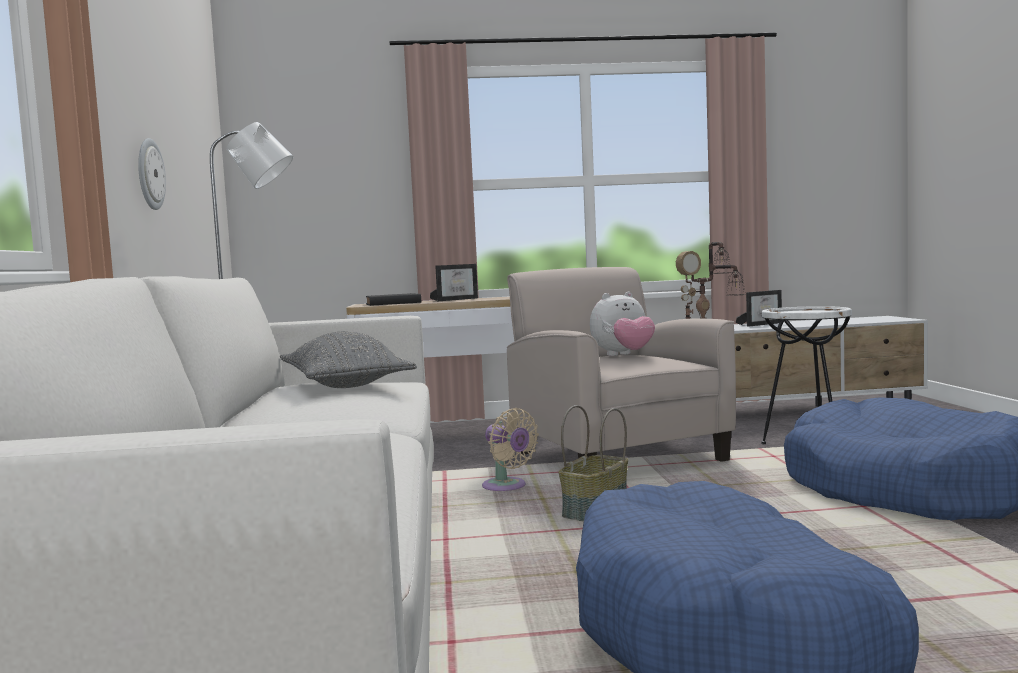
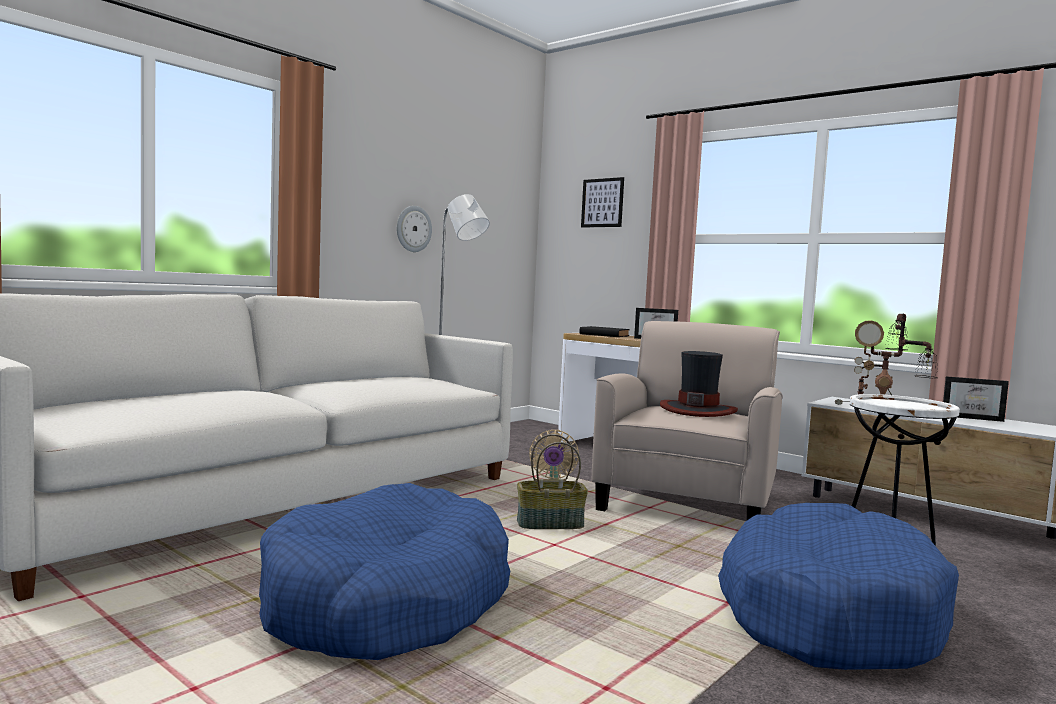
camera: 45 degrees right, 0 degrees up
grey pillow [280,332,417,388] -> none
plush toy [590,292,655,356] -> hat [660,351,738,417]
none -> picture [581,177,624,228]

